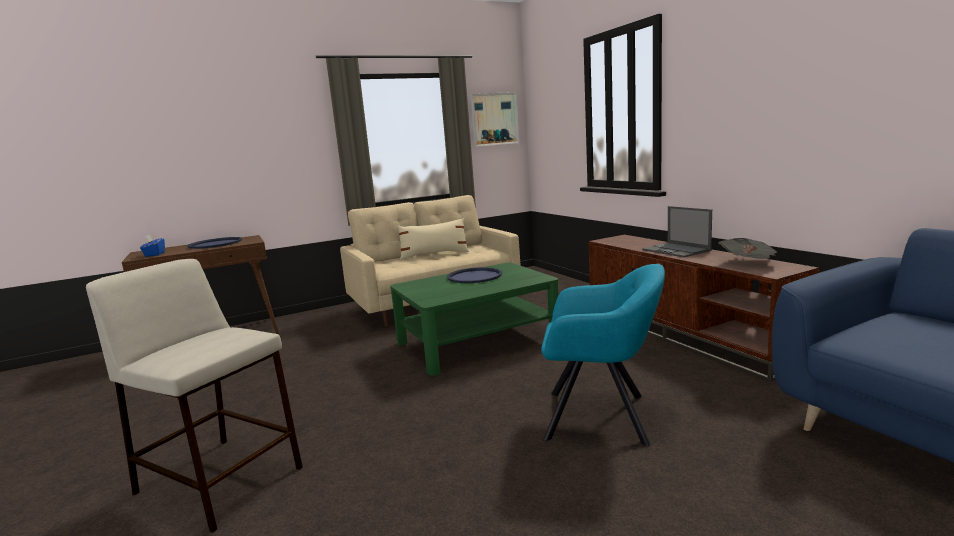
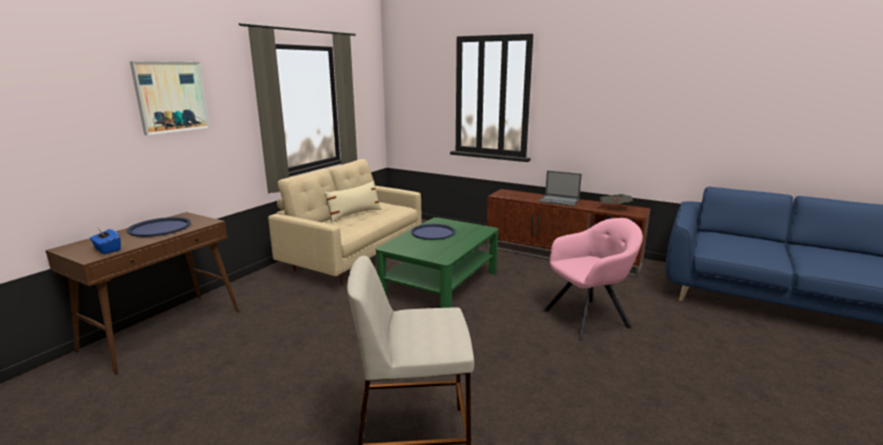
camera: 35 degrees left, 5 degrees up
picture [470,92,519,147] -> picture moved to [130,61,210,135]
turquoise armchair [541,264,665,446] -> pink armchair [543,218,643,341]

